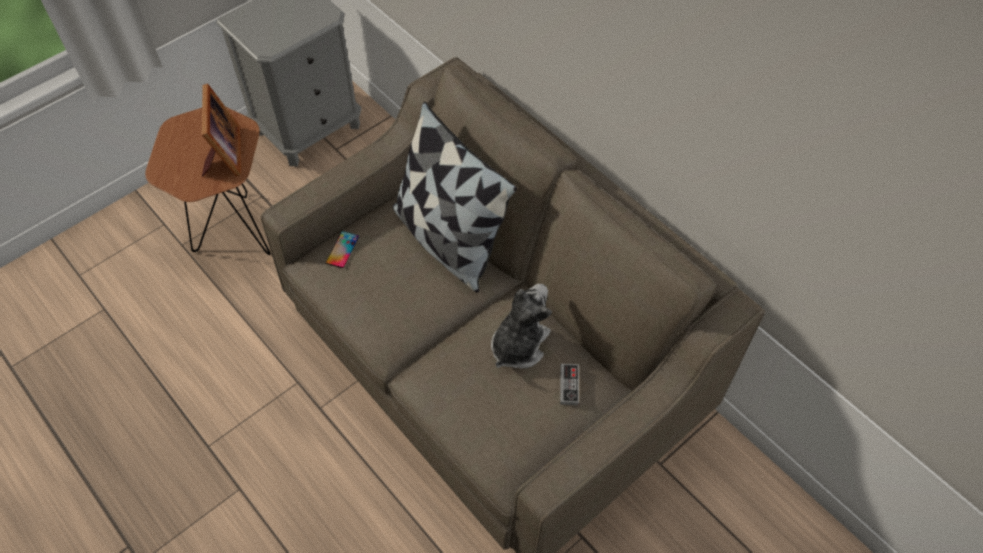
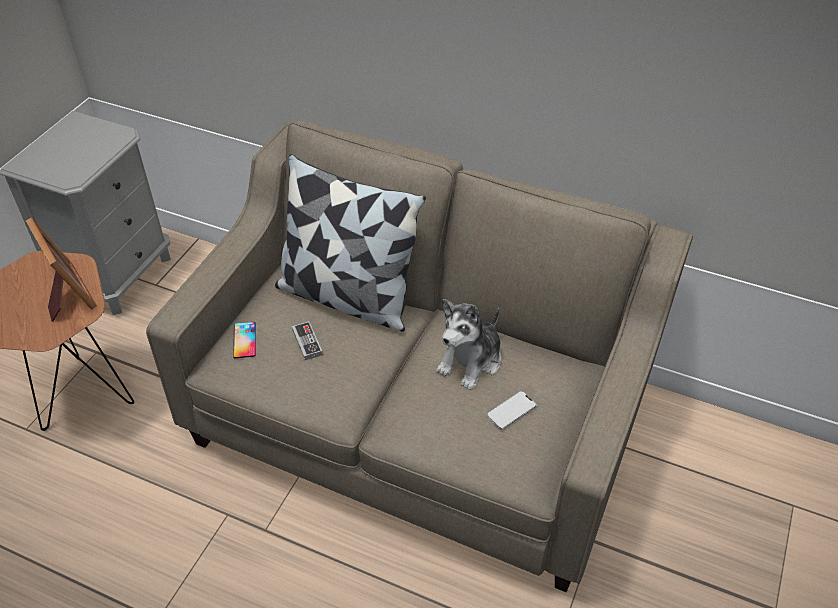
camera: 25 degrees left, 10 degrees down
plush toy [491,284,552,369] -> plush toy turned 150 degrees counterclockwise [436,299,501,390]
game controller [560,364,579,405] -> game controller moved to [292,321,323,360]
none -> phone [486,391,537,430]

